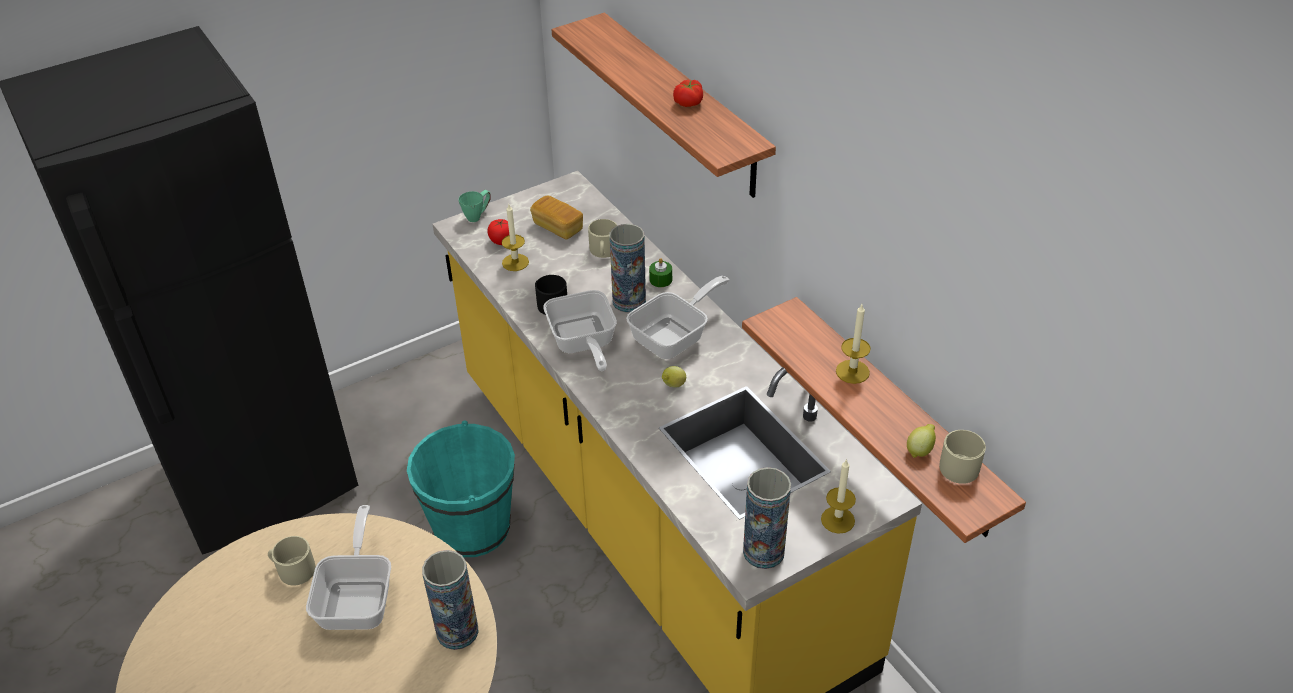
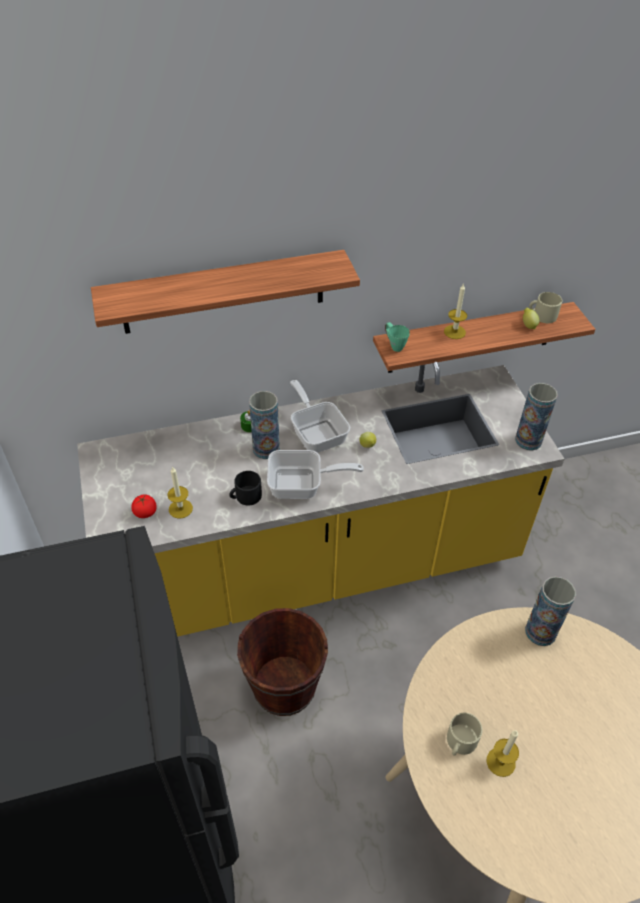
camera: 75 degrees left, 5 degrees up
frying pan [306,505,391,630] -> none
turquoise bucket [407,420,515,557] -> brown bucket [237,608,328,716]
green mug [459,190,491,222] -> green mug moved to [385,322,410,352]
bread [530,195,583,240] -> none
beige mug [588,219,617,258] -> none
tomato [673,80,703,107] -> none
candle [821,459,856,534] -> candle moved to [487,730,519,777]

